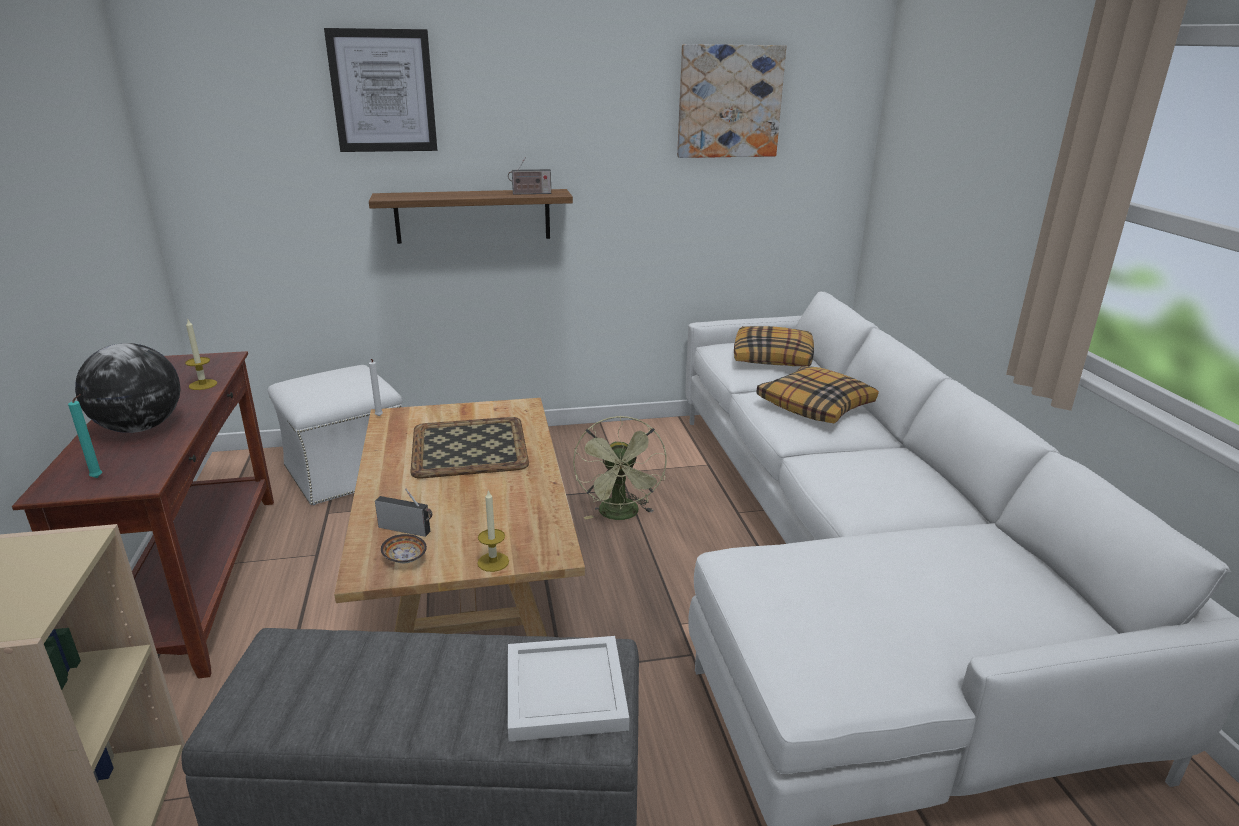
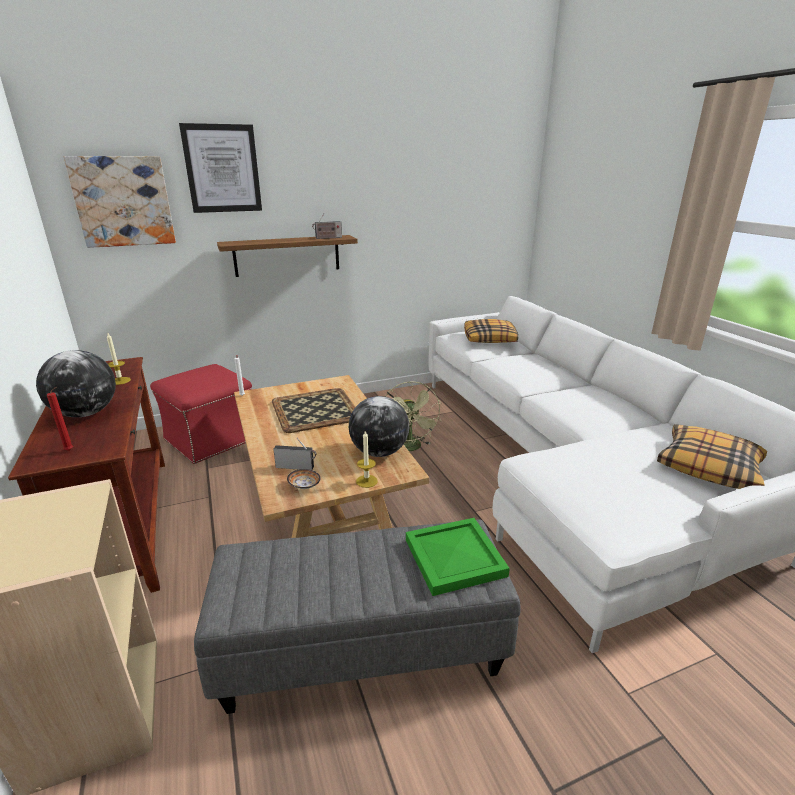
camera: 10 degrees left, 0 degrees up
turquoise candle [68,394,102,478] -> red candle [47,387,73,451]
white ottoman [268,365,402,505] -> red ottoman [150,364,252,464]
white tray [508,636,629,742] -> green tray [406,518,510,596]
picture [677,44,786,158] -> picture moved to [64,156,176,248]
pillow [757,366,879,423] -> pillow moved to [657,424,767,489]
none -> globe [349,396,409,457]

